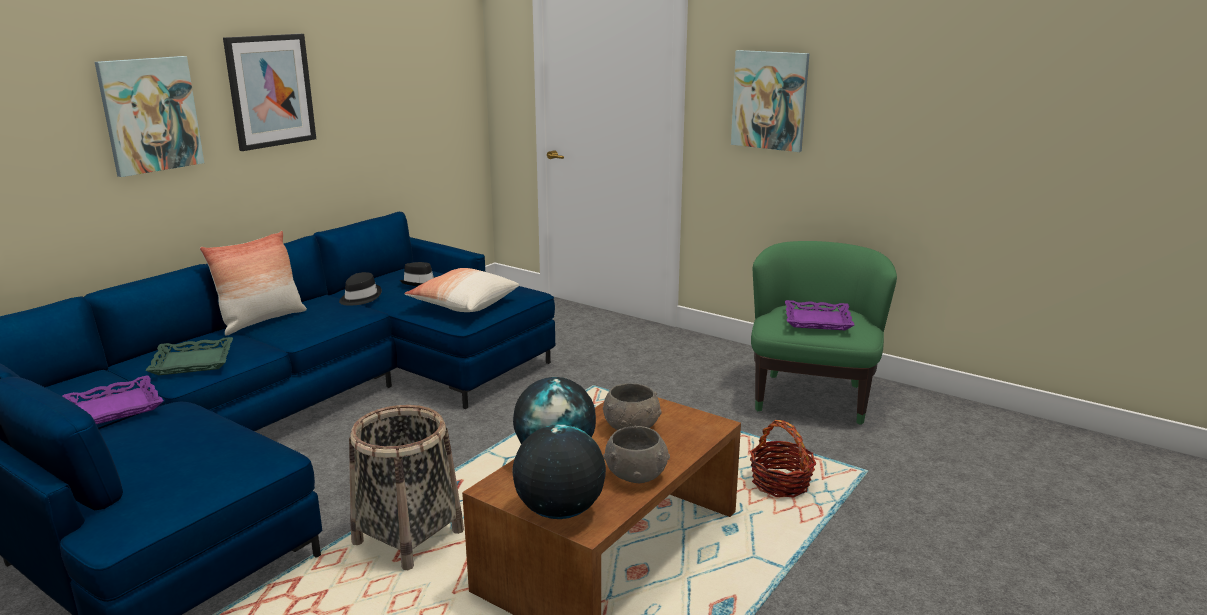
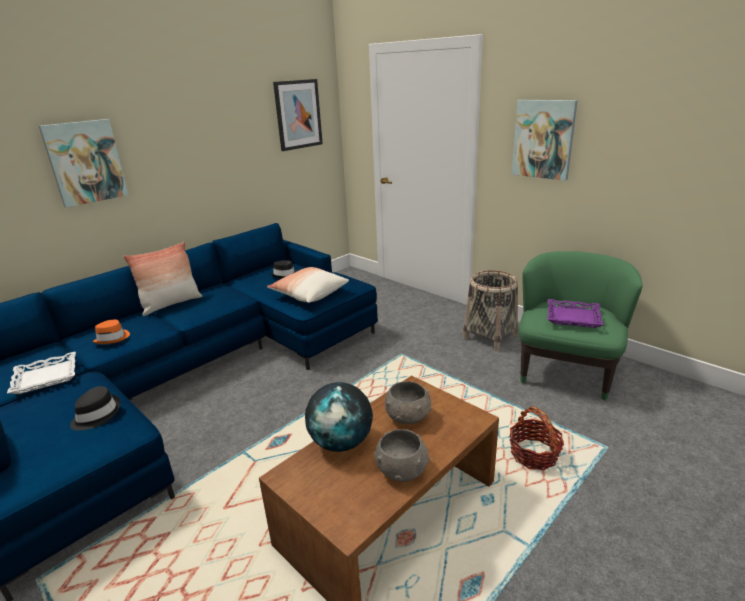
camera: 10 degrees right, 5 degrees up
purple tray [62,376,164,424] -> white tray [7,352,76,394]
green tray [146,337,233,375] -> orange hat [93,320,130,344]
picture [223,34,316,151] -> picture moved to [273,79,323,151]
black hat [339,272,382,306] -> black hat moved to [70,386,121,430]
basket [349,405,464,570] -> basket moved to [463,270,518,351]
globe [512,424,606,519] -> none

